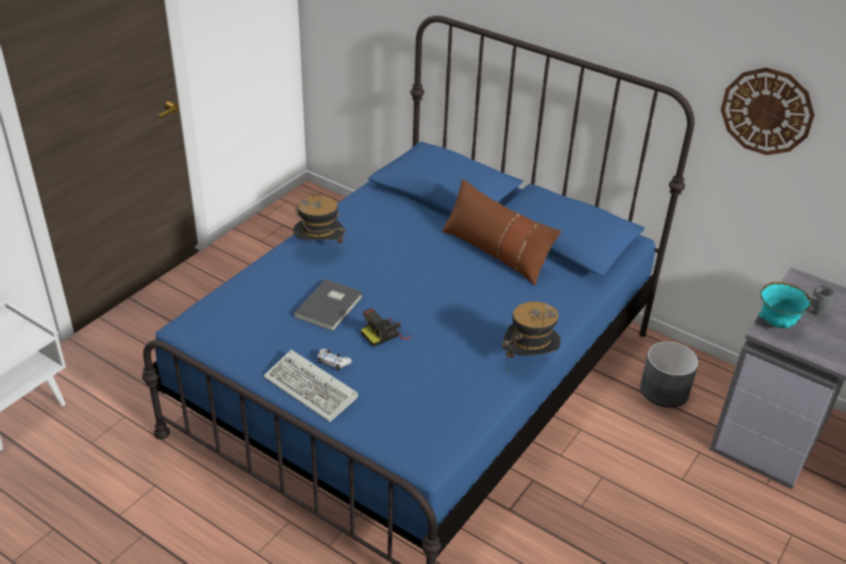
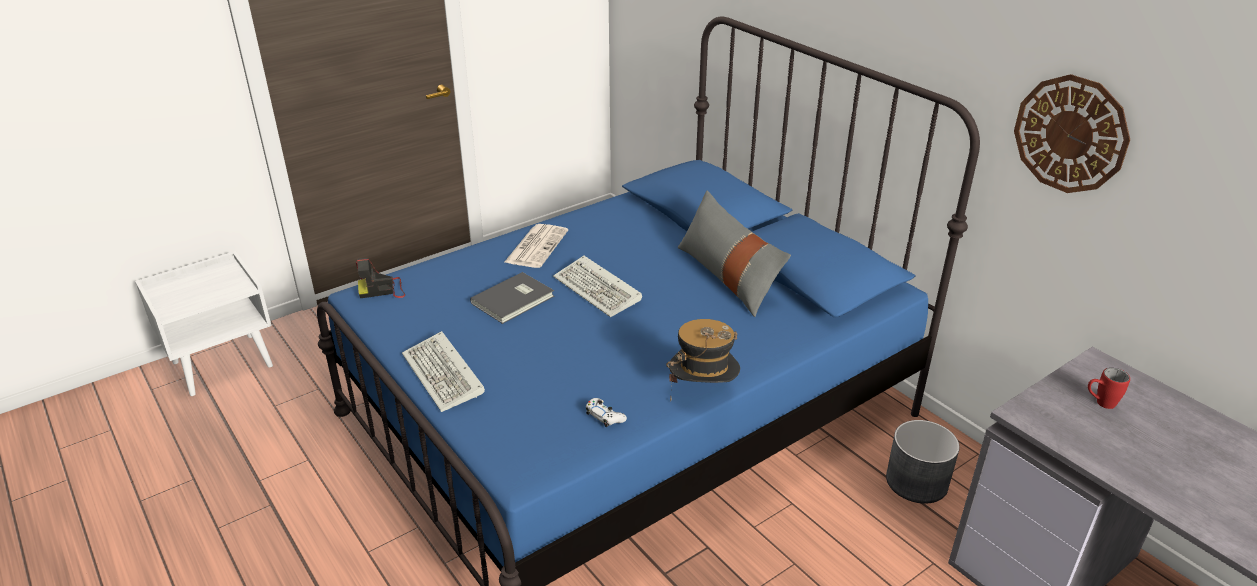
camera: 20 degrees right, 5 degrees down
hat [293,190,346,245] -> newspaper [504,224,568,268]
white game controller [318,349,352,371] -> white game controller moved to [586,398,627,427]
camera [361,308,411,347] -> camera moved to [356,258,405,298]
brown pillow [442,179,561,286] -> grey pillow [678,191,791,317]
turquoise bowl [758,282,812,329] -> none
grey mug [810,285,834,316] -> red mug [1088,368,1130,409]
none -> keyboard [553,255,642,317]

